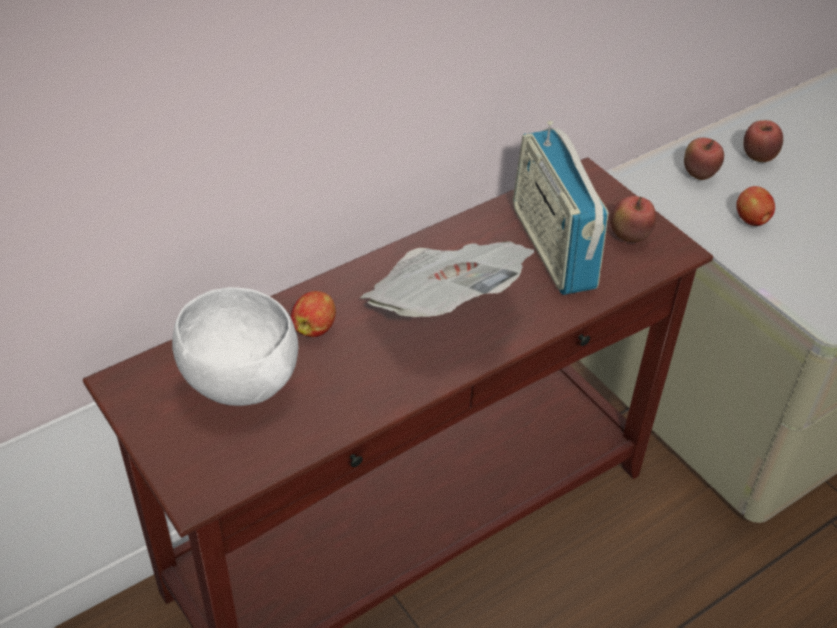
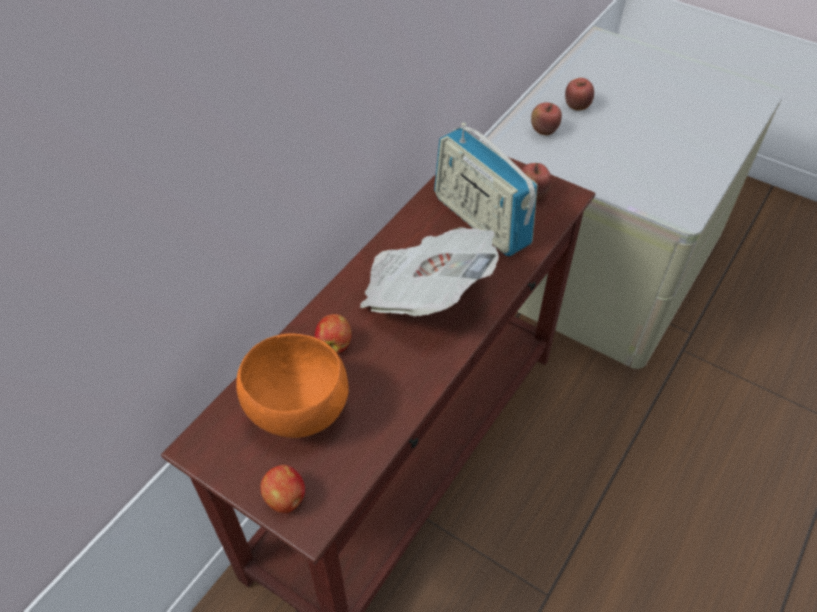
camera: 20 degrees left, 5 degrees up
white bowl [172,287,298,406] -> orange bowl [236,334,349,438]
apple [736,186,775,226] -> apple moved to [260,465,305,513]

